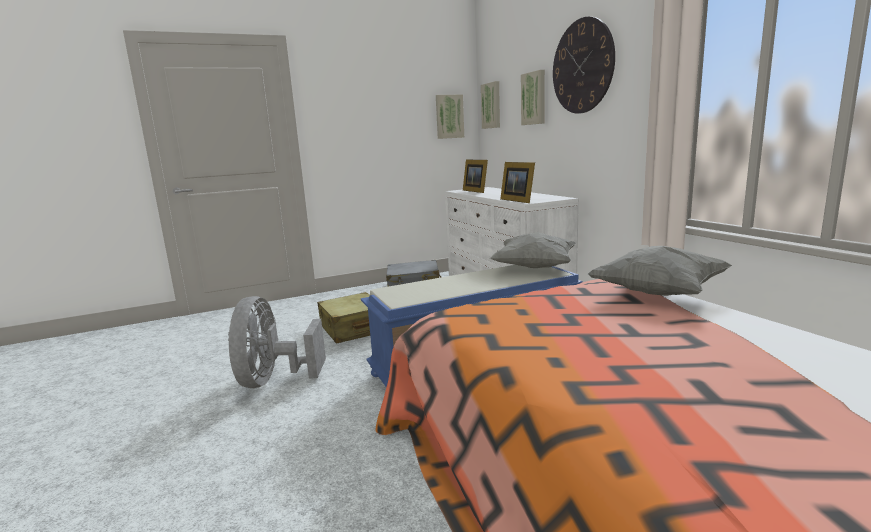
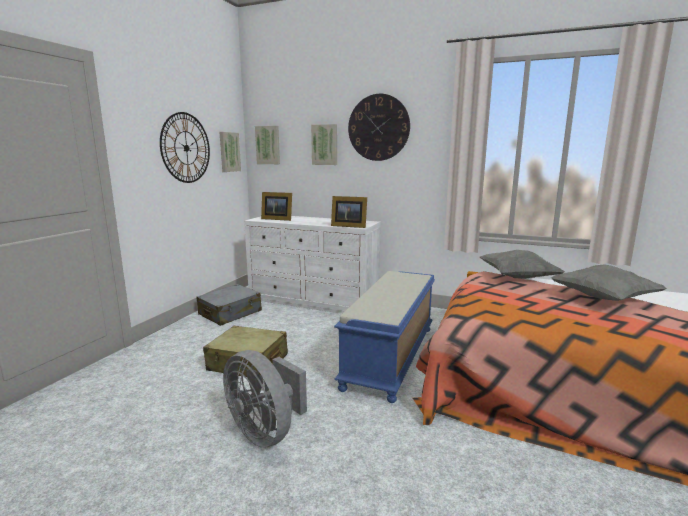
camera: 45 degrees left, 0 degrees up
grey pillow [490,232,576,268] -> grey pillow moved to [551,264,667,301]
none -> wall clock [160,112,210,183]

